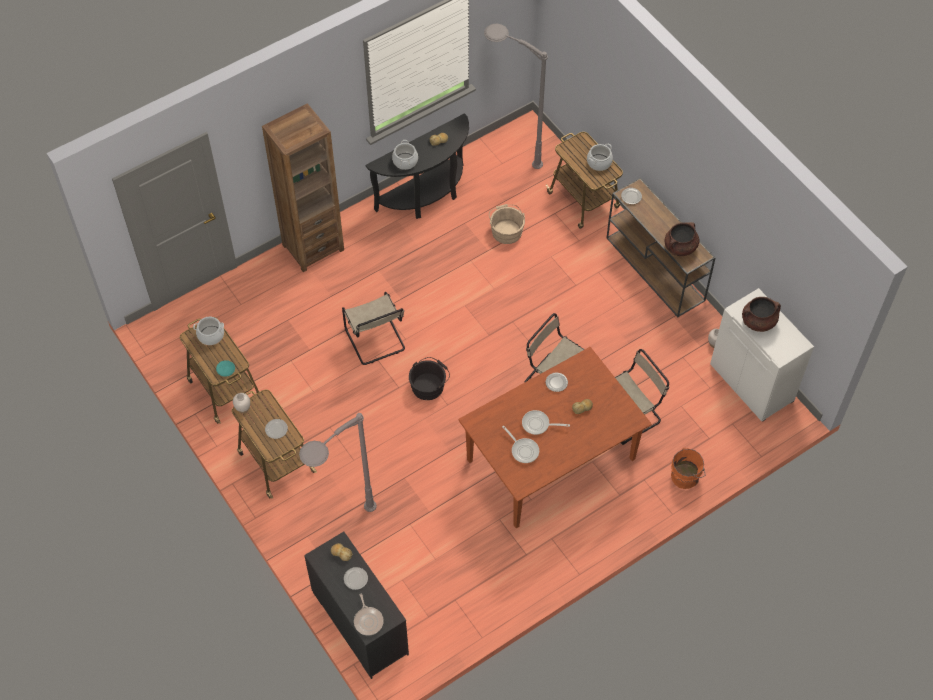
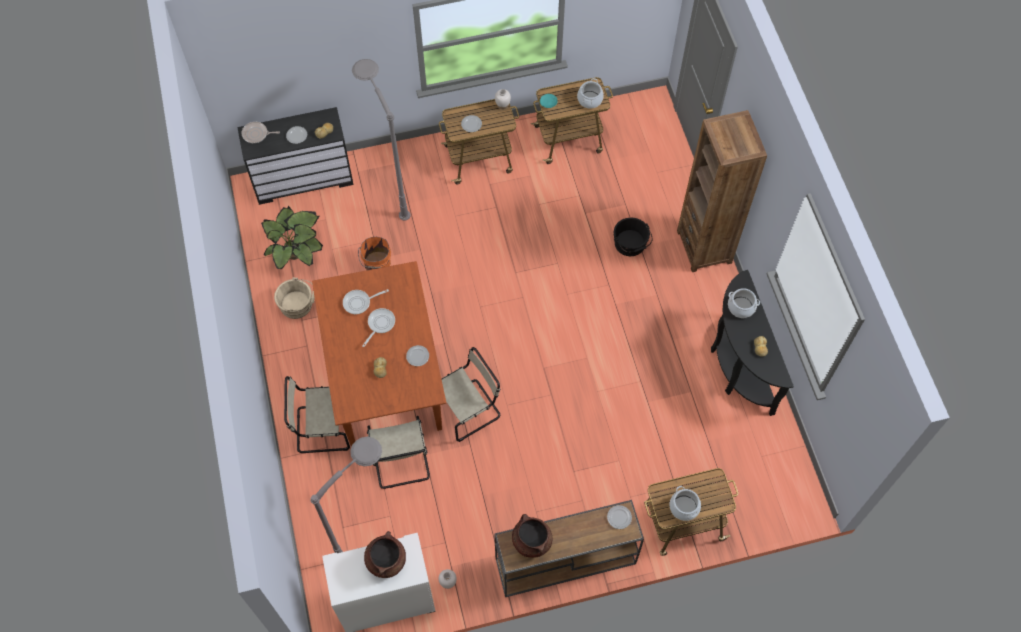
camera: 110 degrees right, 5 degrees up
beige chair [342,292,405,365] -> beige chair moved to [284,376,350,453]
black bucket [409,357,450,400] -> black bucket moved to [614,218,652,256]
grey floor lamp [484,24,548,169] -> grey floor lamp moved to [310,437,382,553]
beige bucket [489,204,525,244] -> beige bucket moved to [274,278,315,319]
orange bucket [671,448,705,489] -> orange bucket moved to [358,237,391,270]
none -> potted plant [261,206,323,269]

